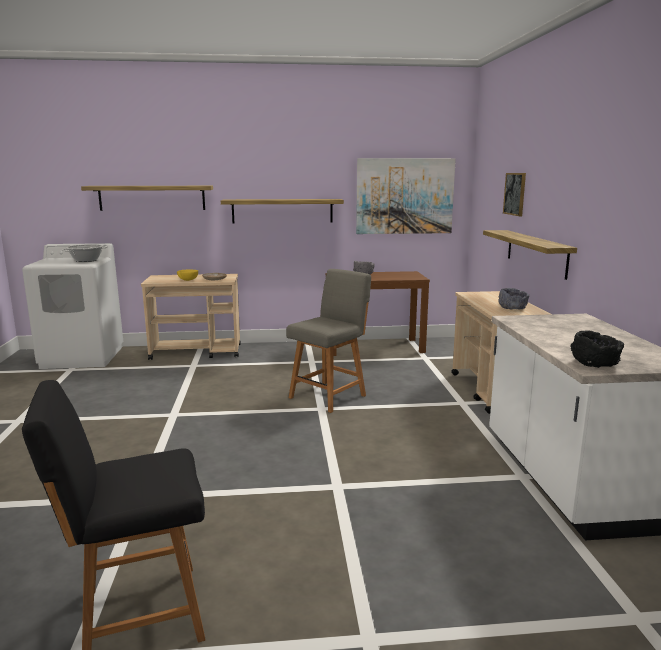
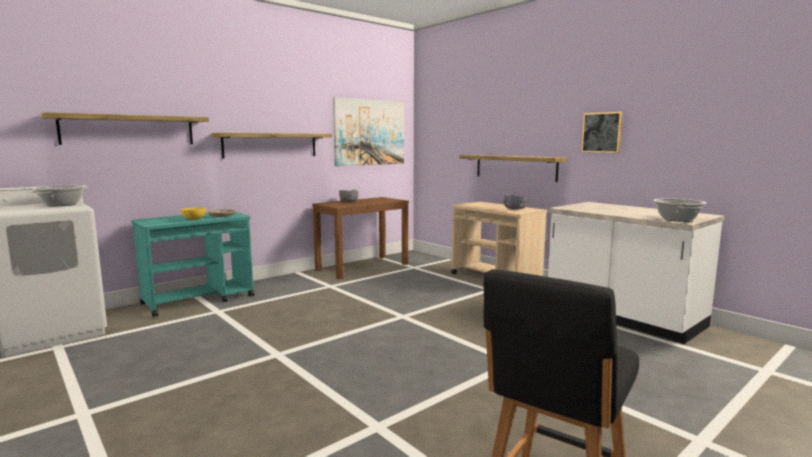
camera: 35 degrees left, 5 degrees down
beige cart [141,274,240,360] -> turquoise cart [131,212,254,317]
grey chair [286,269,371,413] -> none
picture [503,173,526,216] -> picture moved to [581,112,622,153]
black bowl [570,331,624,368] -> cooking pot [653,198,706,222]

